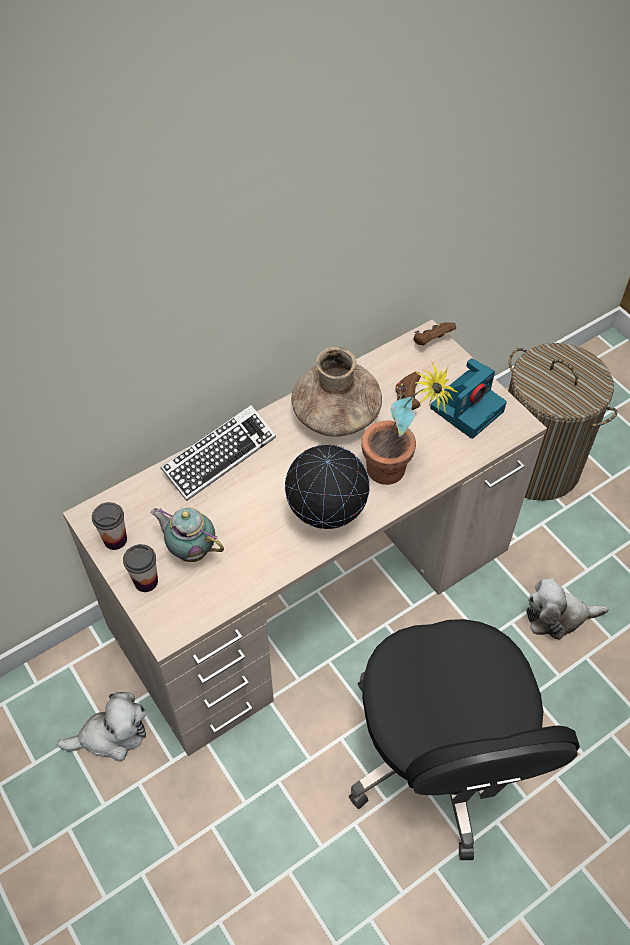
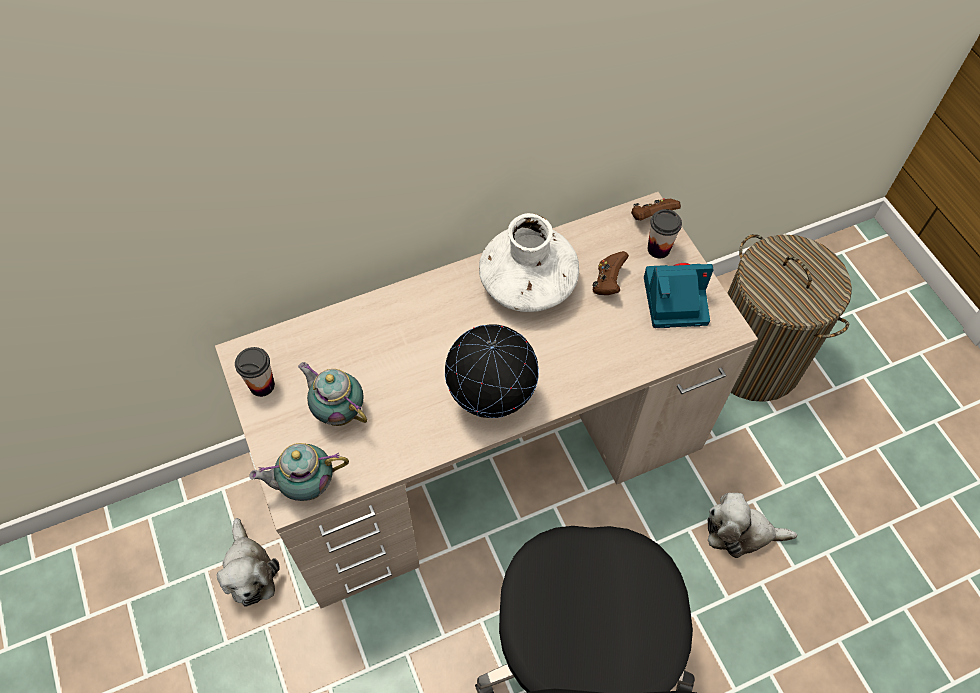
camera: 10 degrees right, 5 degrees up
plush toy [57,692,146,761] -> plush toy turned 75 degrees clockwise [216,518,280,607]
cup [123,544,158,592] -> cup moved to [648,209,682,259]
keyboard [160,405,276,501] -> none
brown vase [291,347,382,437] -> white vase [479,213,579,312]
potted plant [361,360,457,485] -> none
camera [430,358,507,439] -> camera turned 150 degrees counterclockwise [644,263,714,328]
none -> teapot [249,443,349,501]

